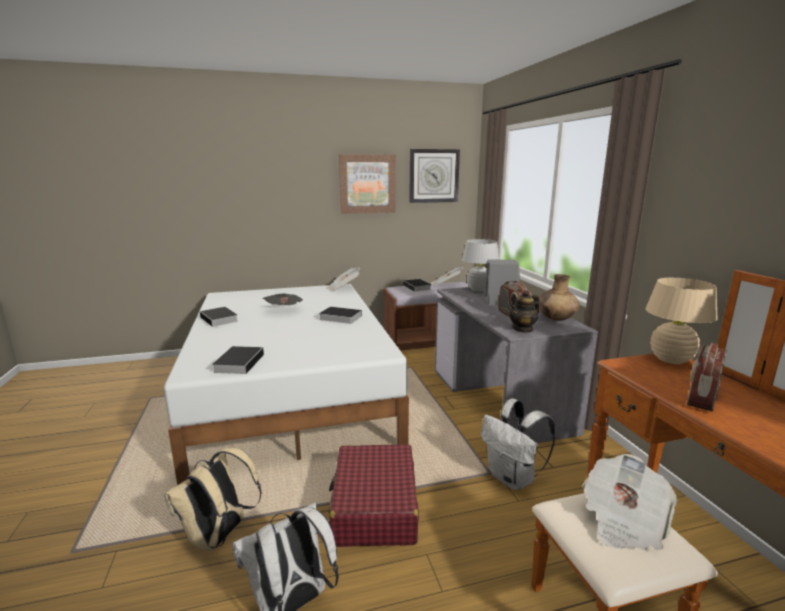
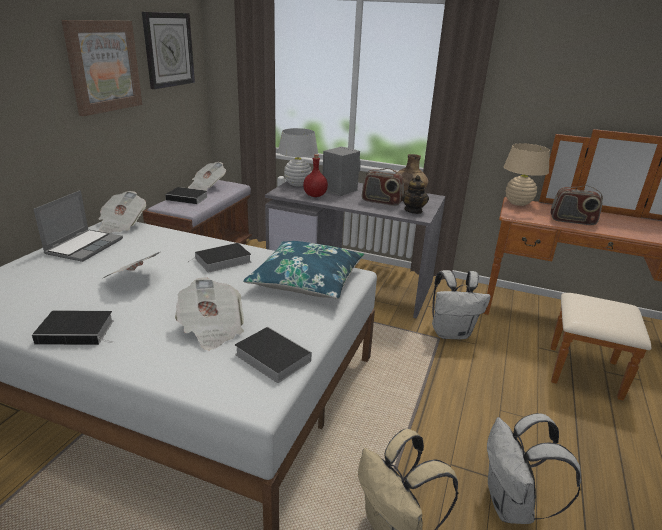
camera: 55 degrees left, 10 degrees up
red suitcase [328,444,419,547] -> none
newspaper [583,454,678,550] -> newspaper moved to [175,277,244,350]
radio [687,342,727,412] -> radio turned 60 degrees counterclockwise [551,185,603,225]
none -> laptop [34,190,123,262]
none -> blue pillow [243,241,364,299]
none -> red bottle [303,154,328,197]

